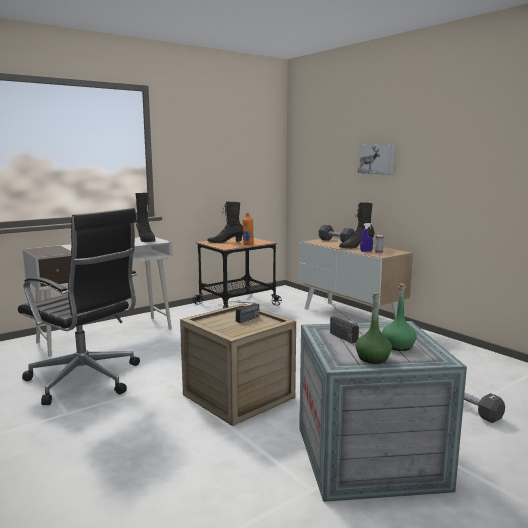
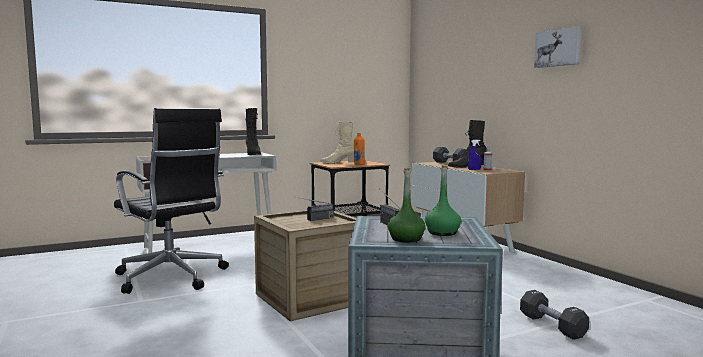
camera: 10 degrees right, 5 degrees down
black boot [207,202,243,243] -> beige boot [320,122,354,164]
picture [358,144,395,175] -> picture moved to [534,26,582,68]

